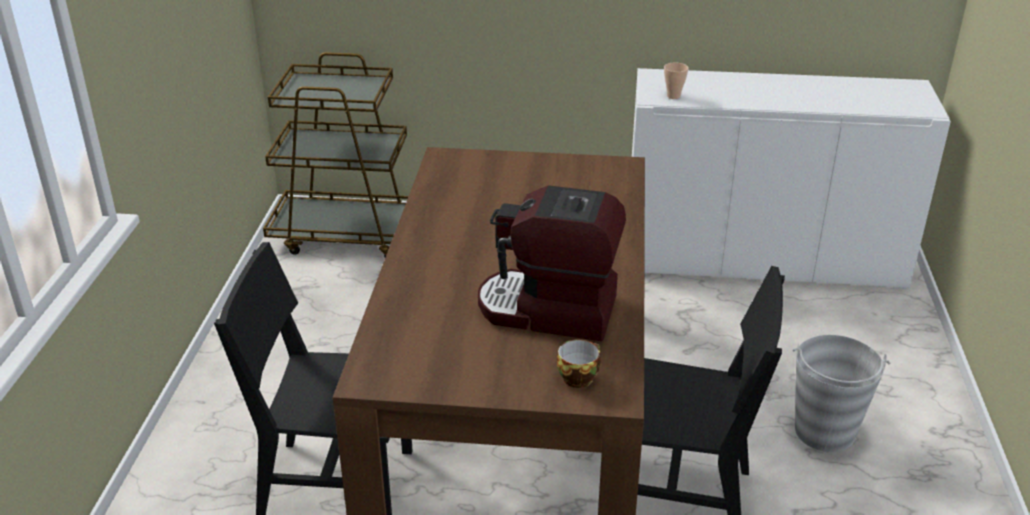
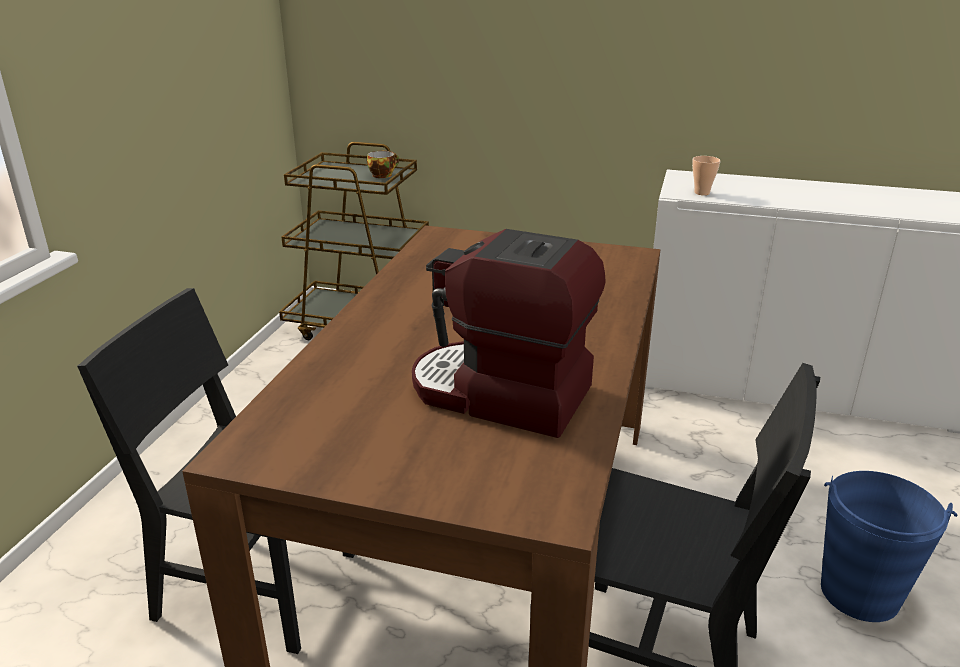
camera: 10 degrees right, 5 degrees down
cup [557,339,601,388] -> cup moved to [367,151,399,178]
grey bucket [793,335,890,452] -> blue bucket [821,471,958,622]

